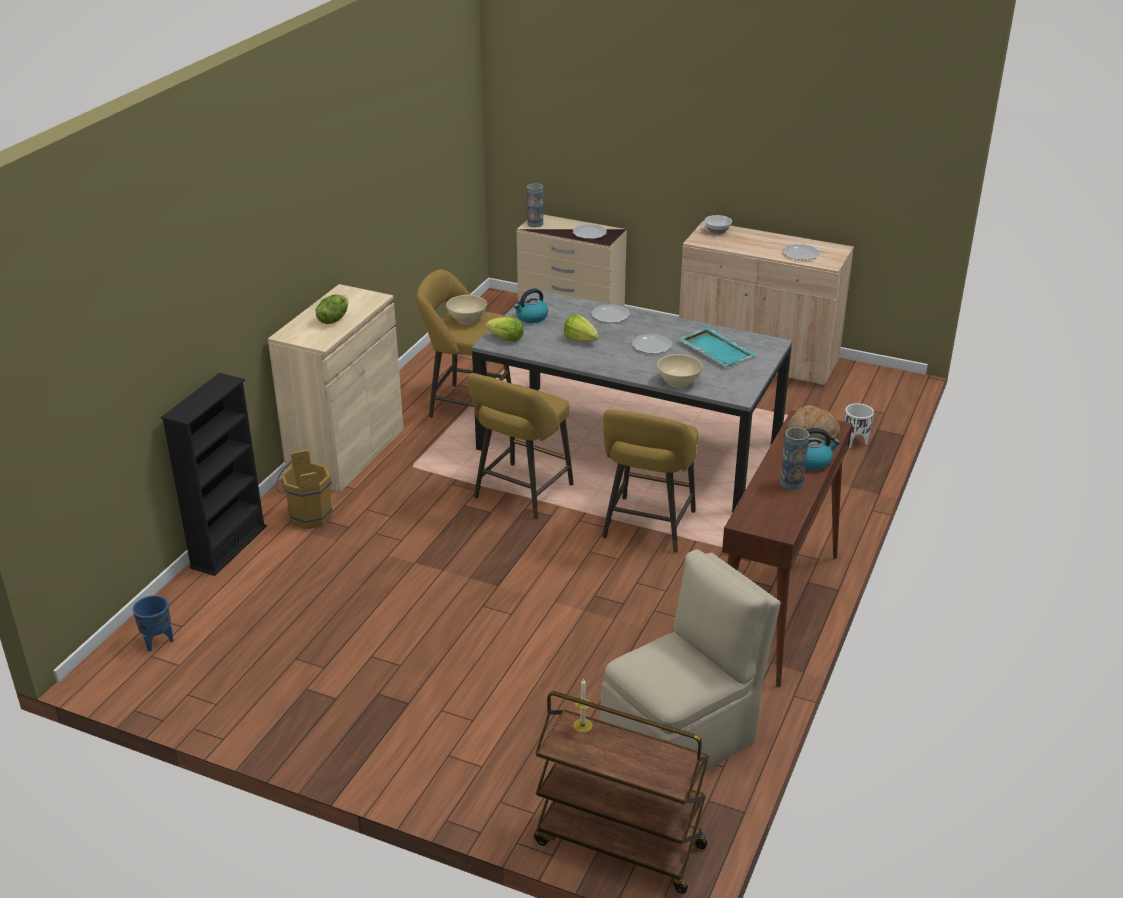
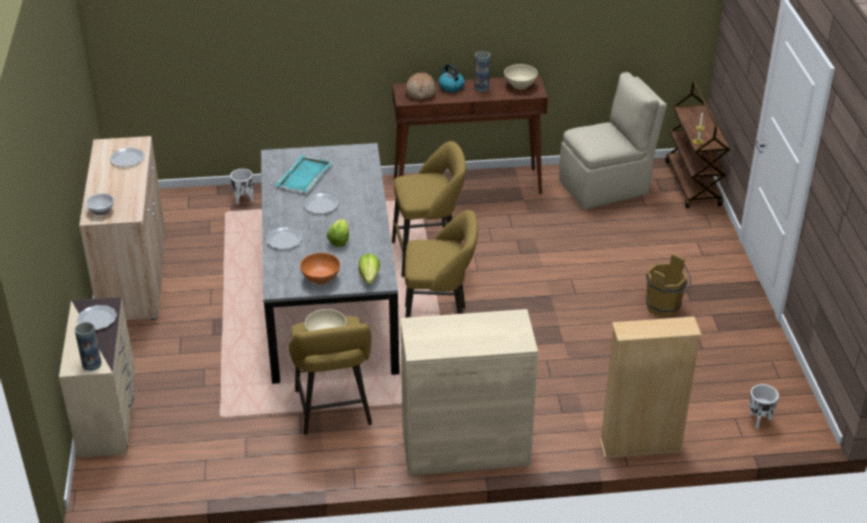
camera: 120 degrees left, 5 degrees up
blue planter [133,595,174,651] -> white planter [749,384,779,428]
black bookcase [161,373,267,576] -> beige bookcase [599,316,702,458]
brown bucket [276,450,332,529] -> brown bucket moved to [645,254,691,317]
lettuce [316,294,348,324] -> none
kettle [514,288,548,323] -> orange bowl [300,253,340,284]
beige chair [600,549,781,775] -> beige chair turned 135 degrees clockwise [559,72,667,210]
beige bowl [657,354,703,388] -> beige bowl moved to [504,64,538,89]

